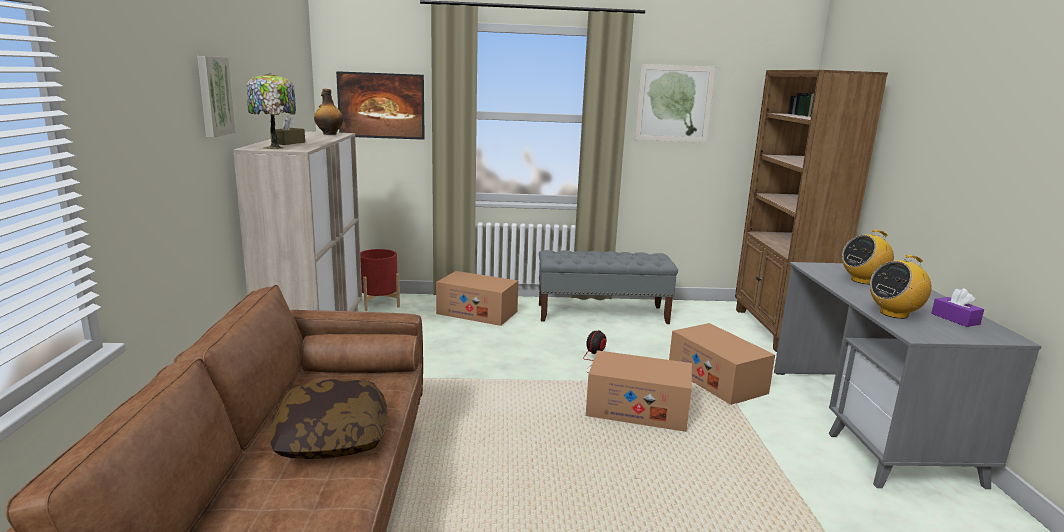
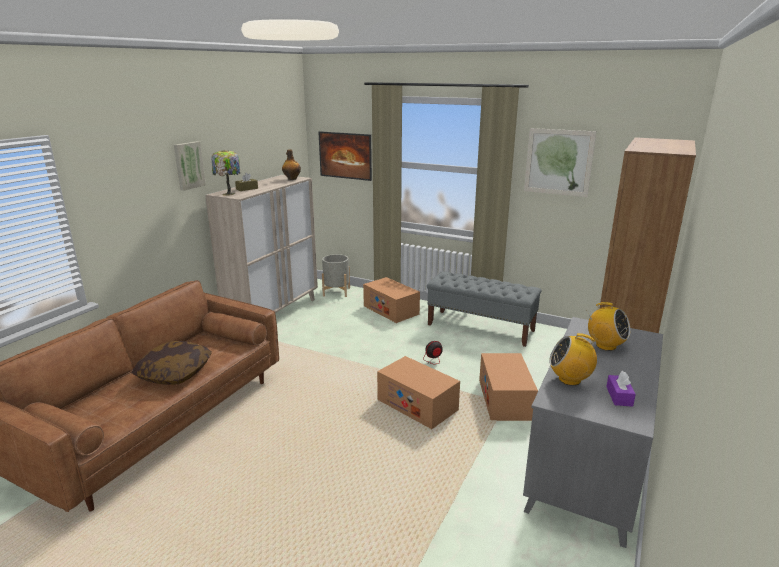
camera: 30 degrees right, 5 degrees up
red planter [360,249,400,311] -> grey planter [322,254,350,297]
radio [842,230,894,284] -> radio turned 150 degrees counterclockwise [587,302,631,351]

